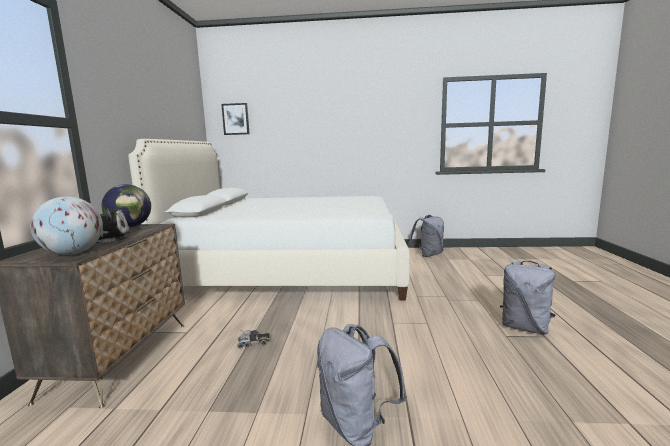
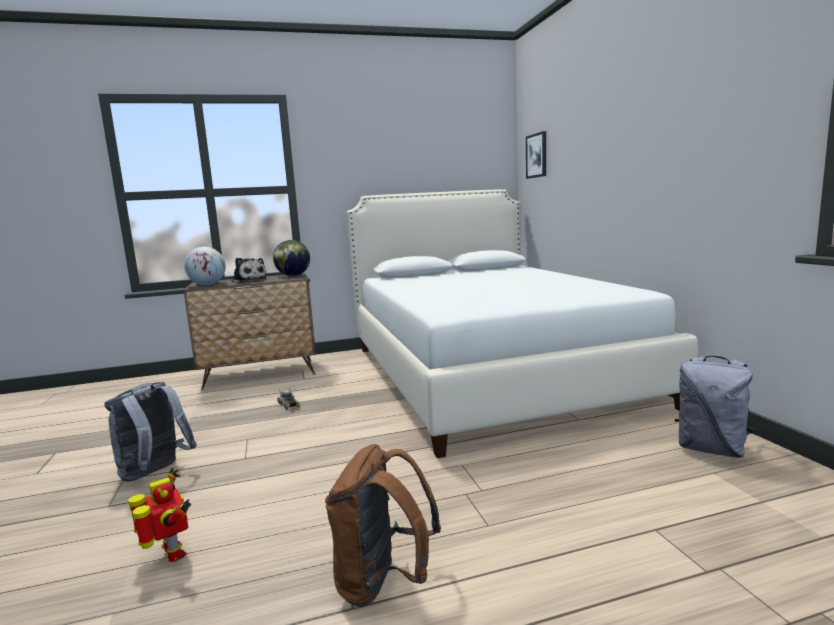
camera: 70 degrees right, 0 degrees up
grey backpack [500,261,556,335] -> brown backpack [325,444,441,607]
none -> toy robot [128,468,192,562]

